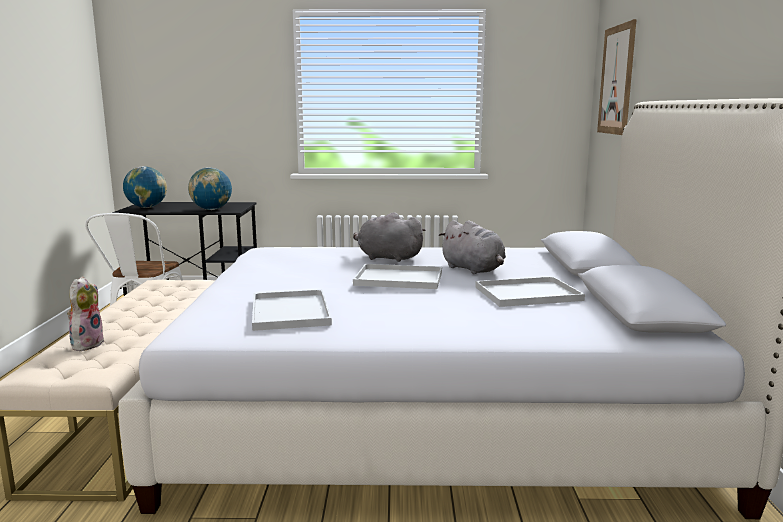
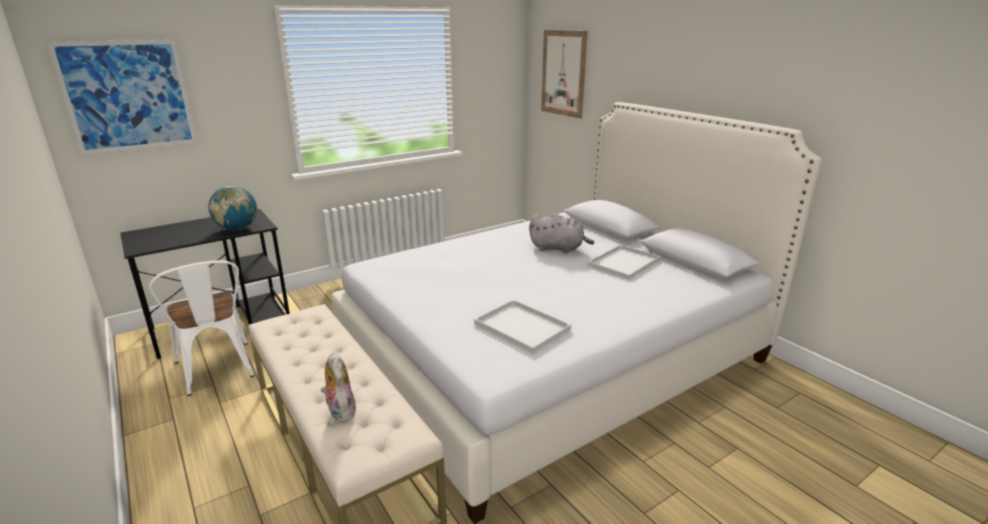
camera: 35 degrees left, 10 degrees up
globe [123,166,167,208] -> none
grey plush toy [353,212,426,262] -> none
white tray [353,264,442,289] -> none
none -> picture [47,40,197,155]

